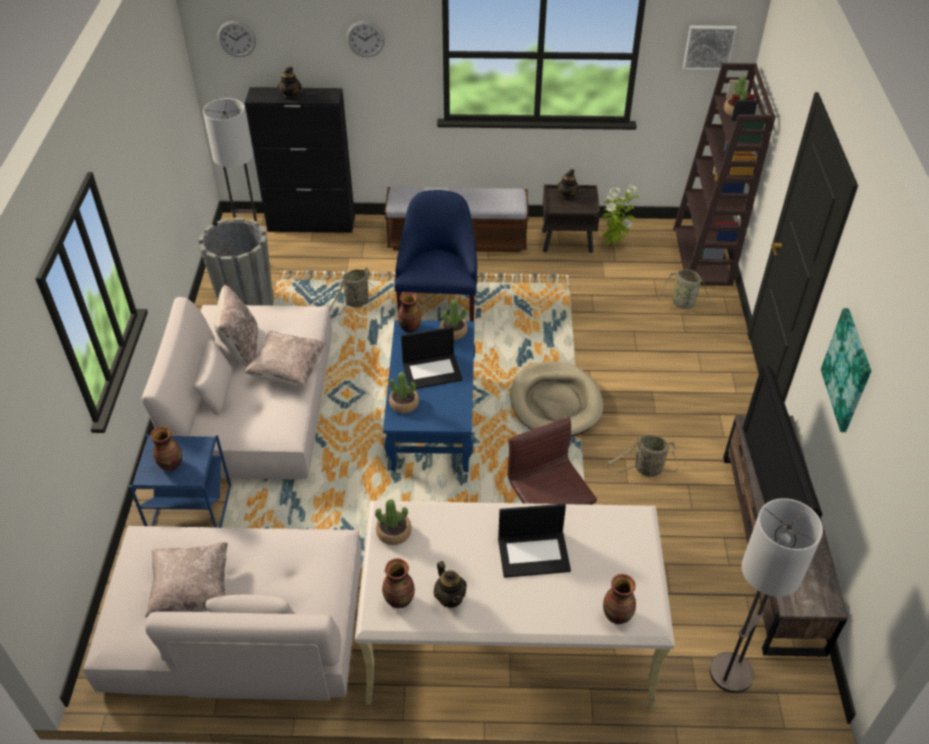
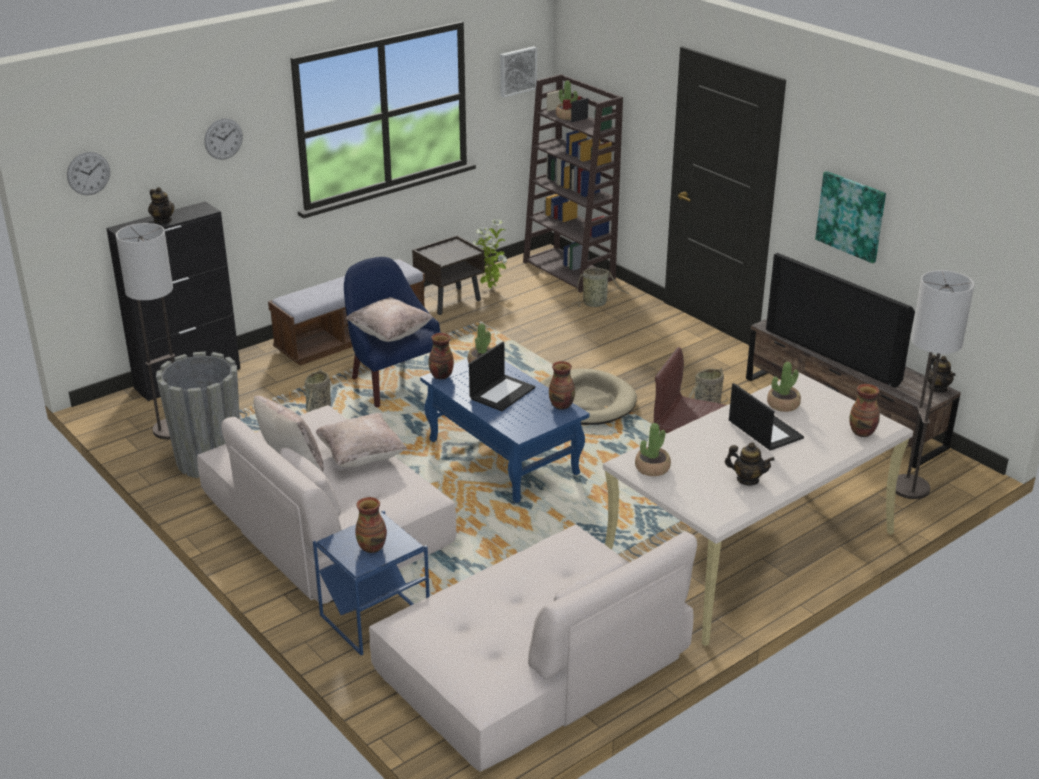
camera: 40 degrees left, 15 degrees down
beige pillow [145,542,228,617] -> beige pillow moved to [346,297,433,342]
vase [382,558,415,608] -> vase moved to [549,361,575,410]
potted plant [389,372,419,413] -> potted plant moved to [767,362,801,412]
laptop [498,504,571,578] -> laptop turned 75 degrees counterclockwise [729,383,804,451]
teapot [557,169,579,201] -> teapot moved to [928,355,955,393]

